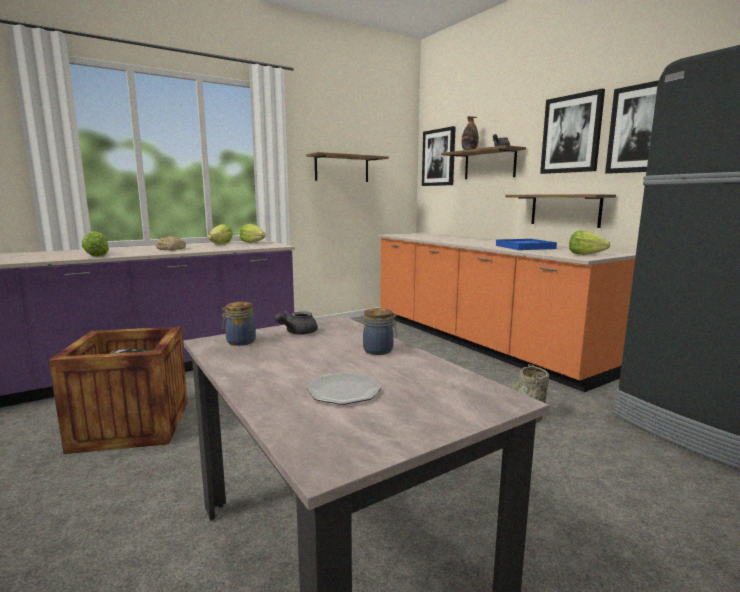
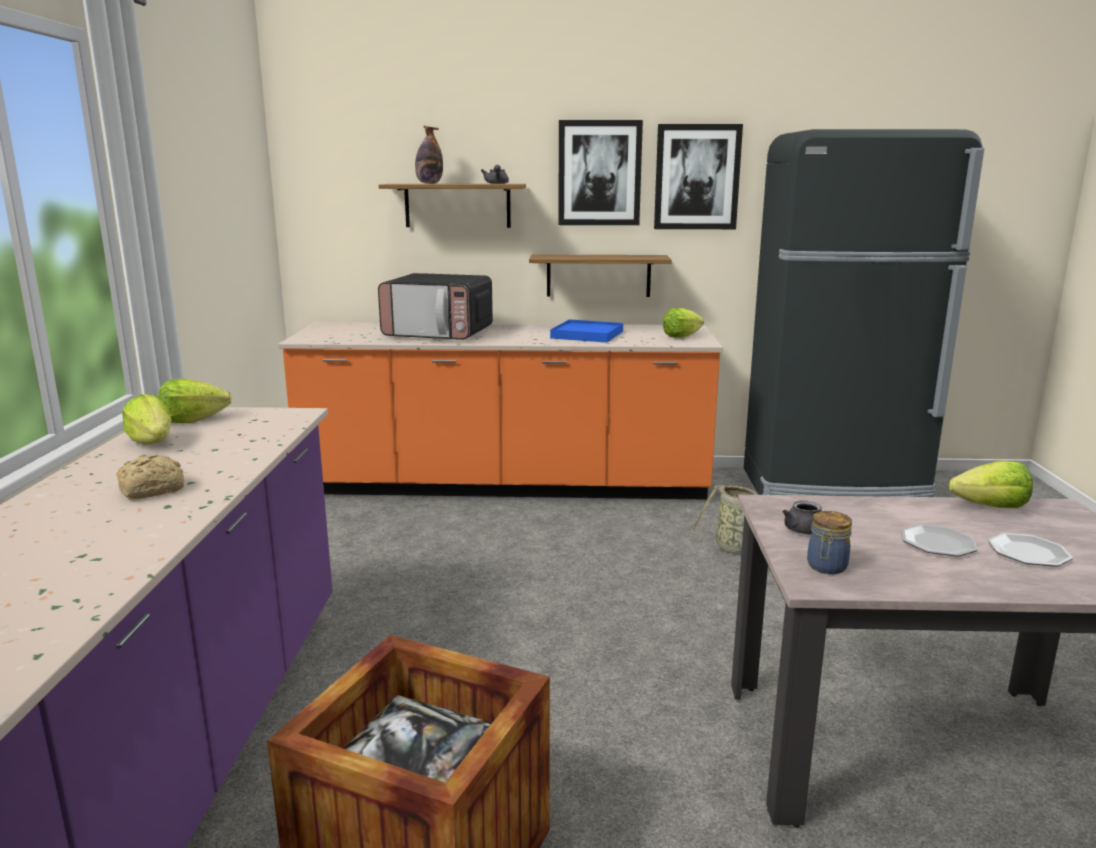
camera: 55 degrees left, 5 degrees up
lettuce [82,231,109,256] -> lettuce moved to [949,461,1033,508]
shelf [306,152,389,182] -> none
jar [363,308,397,355] -> none
picture [422,126,456,186] -> none
none -> microwave [378,273,493,340]
none -> plate [901,524,978,557]

